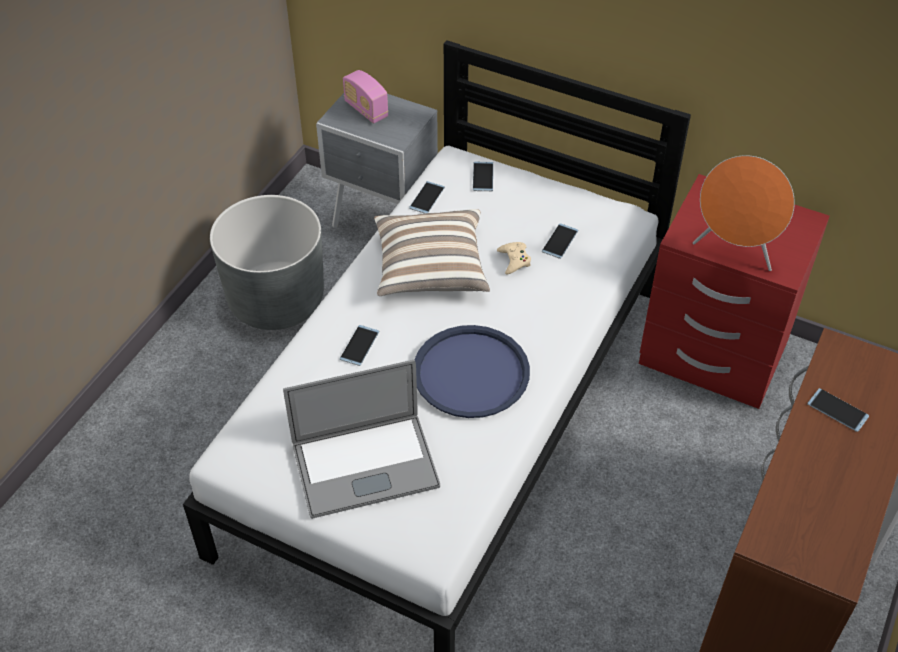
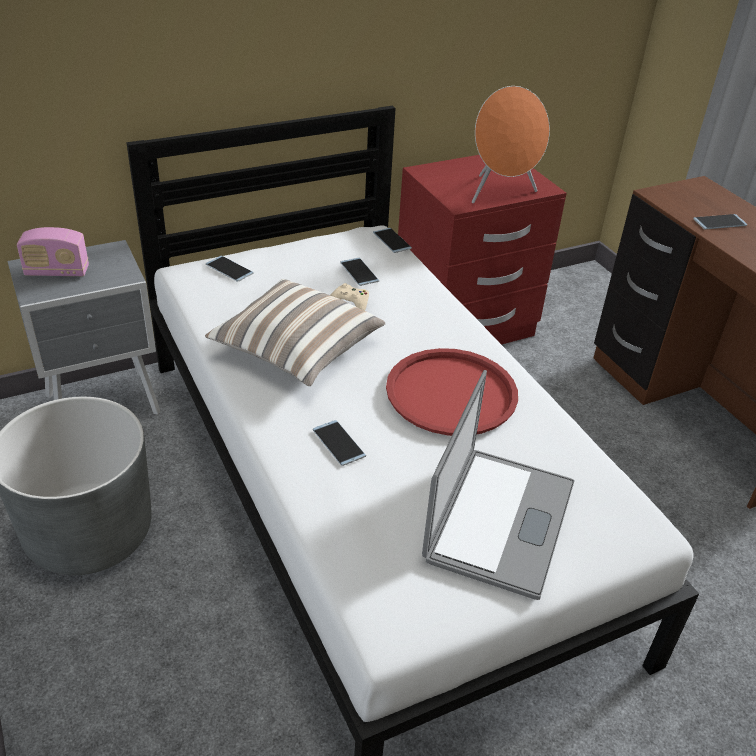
camera: 55 degrees left, 10 degrees down
phone [409,181,445,213] -> phone moved to [373,228,412,253]
blue tray [414,325,530,418] -> red tray [386,348,518,436]

